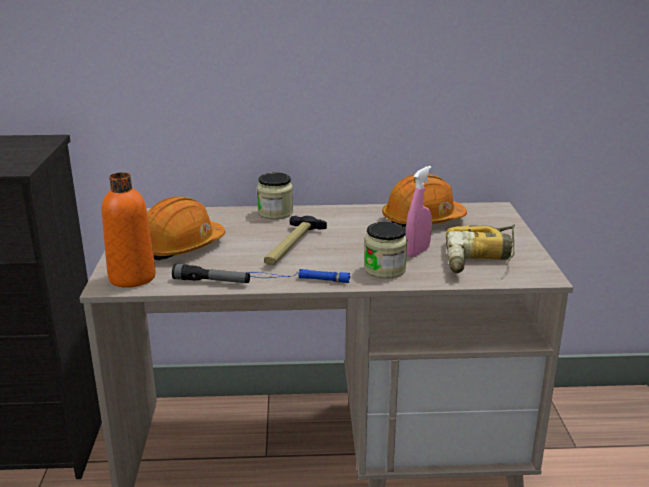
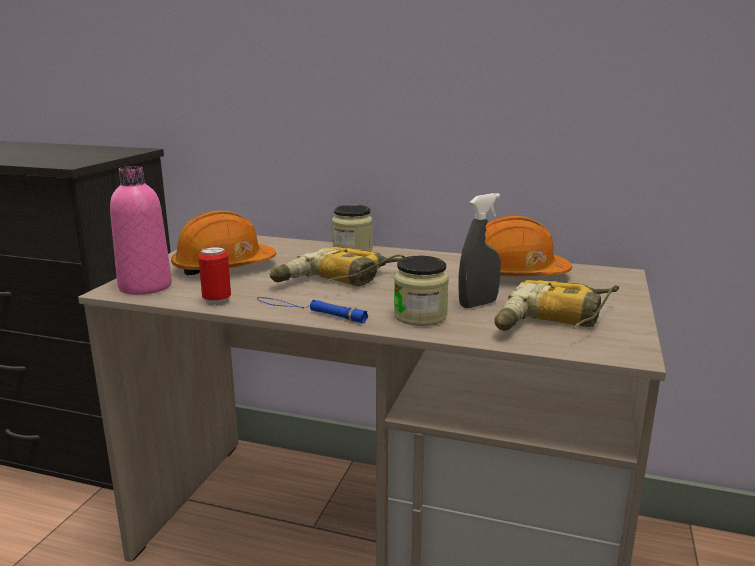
camera: 20 degrees right, 5 degrees down
orange bottle [102,172,156,288] -> pink bottle [110,166,172,295]
flashlight [172,263,250,283] -> can [198,247,231,305]
hammer [264,216,327,265] -> power drill [269,247,405,286]
pink spray bottle [406,166,432,257] -> grey spray bottle [459,193,501,308]

